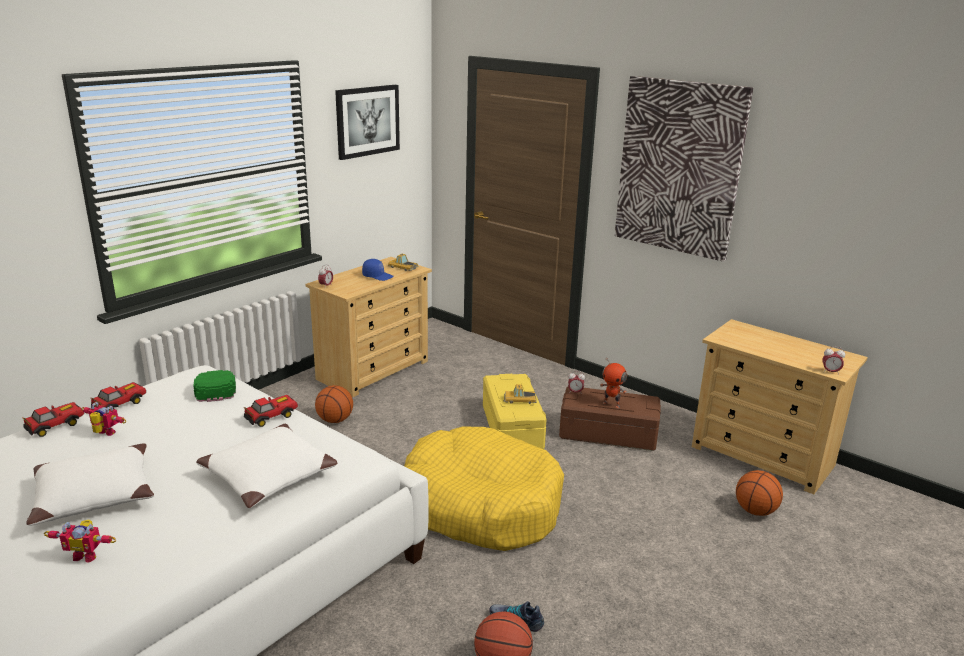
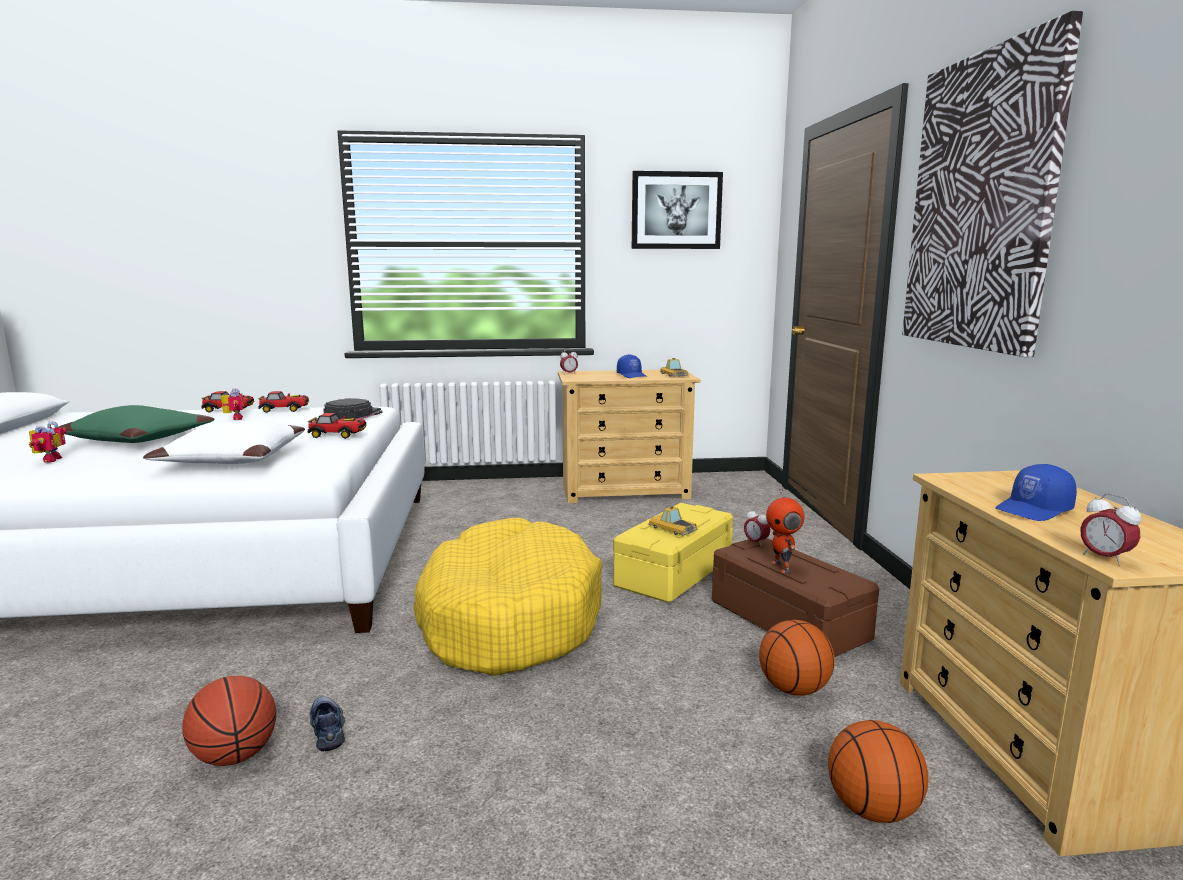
camera: 45 degrees right, 10 degrees down
white pillow [26,443,154,526] -> green pillow [59,405,215,443]
toy robot [44,520,116,563] -> toy robot turned 150 degrees counterclockwise [29,421,67,463]
green cap [193,370,236,402] -> black cap [323,398,382,419]
basketball [315,385,353,423] -> basketball moved to [759,620,835,696]
none -> blue cap [995,464,1077,521]

